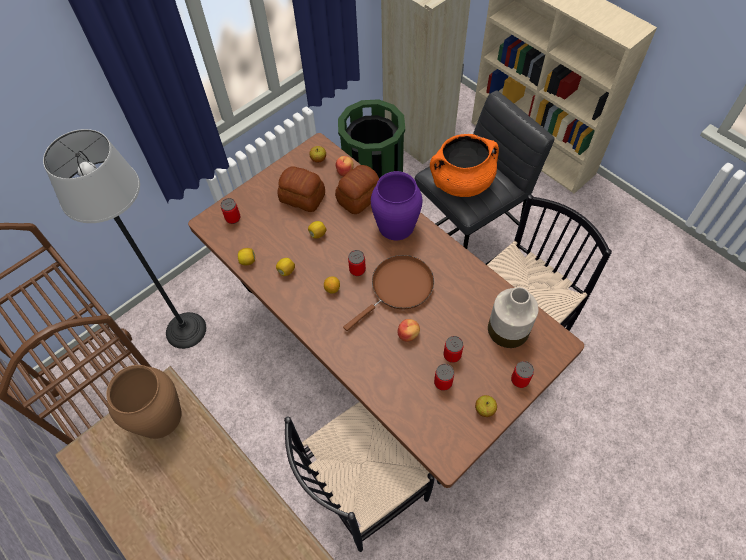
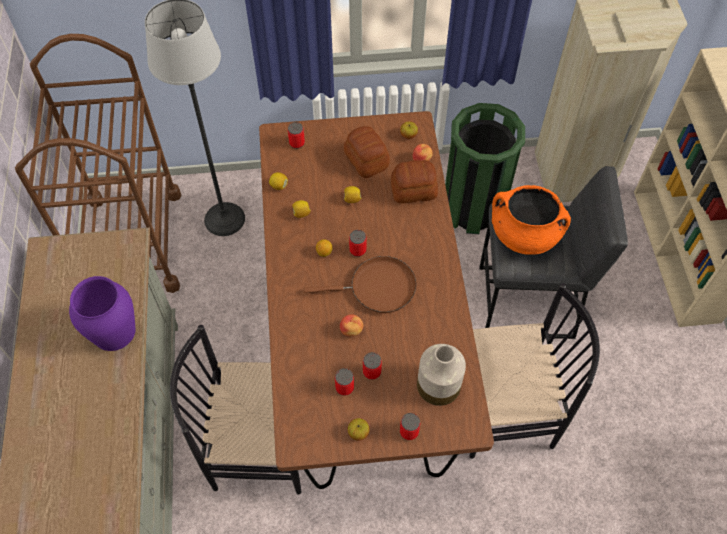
camera: 35 degrees right, 0 degrees up
brown vase [106,365,182,439] -> none
purple vase [371,171,422,240] -> purple vase moved to [69,276,136,351]

